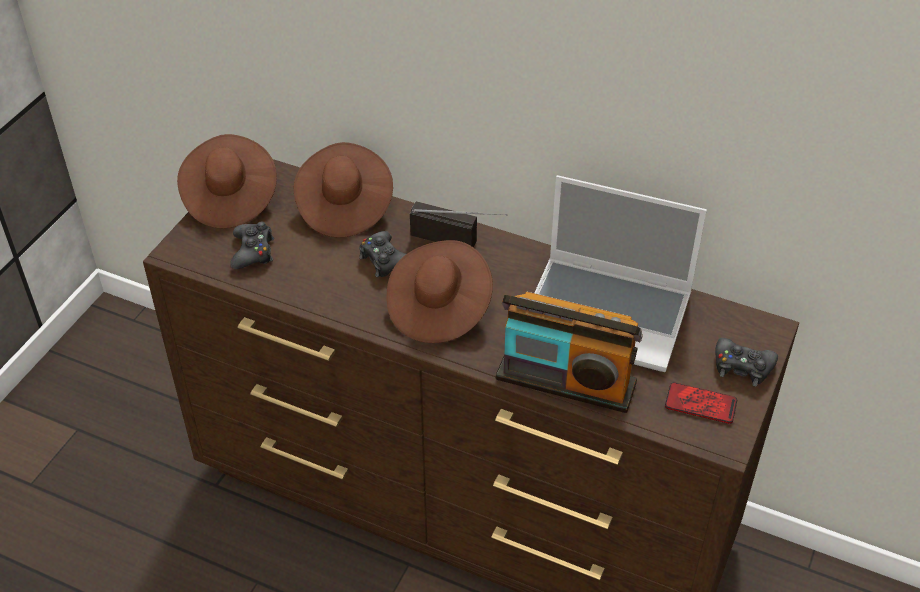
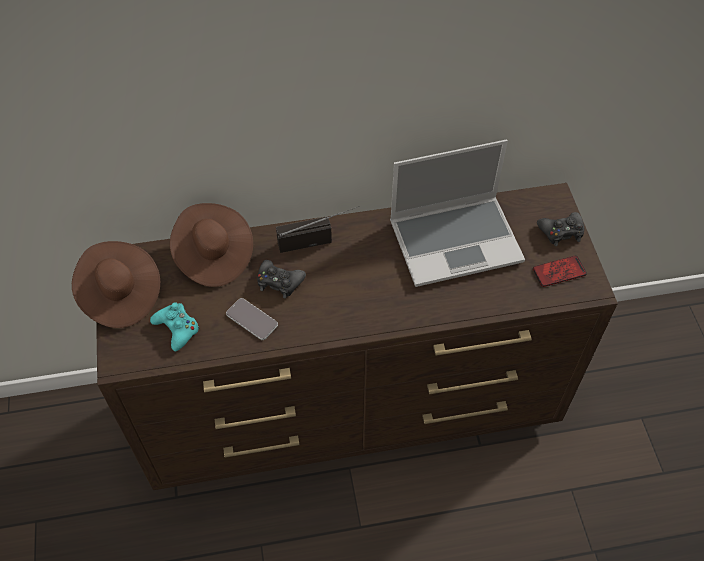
camera: 35 degrees left, 10 degrees up
black game controller [230,221,274,269] -> turquoise game controller [150,302,200,351]
brown hat [387,240,493,343] -> none
radio [496,292,643,413] -> none
none -> phone [226,298,278,340]

